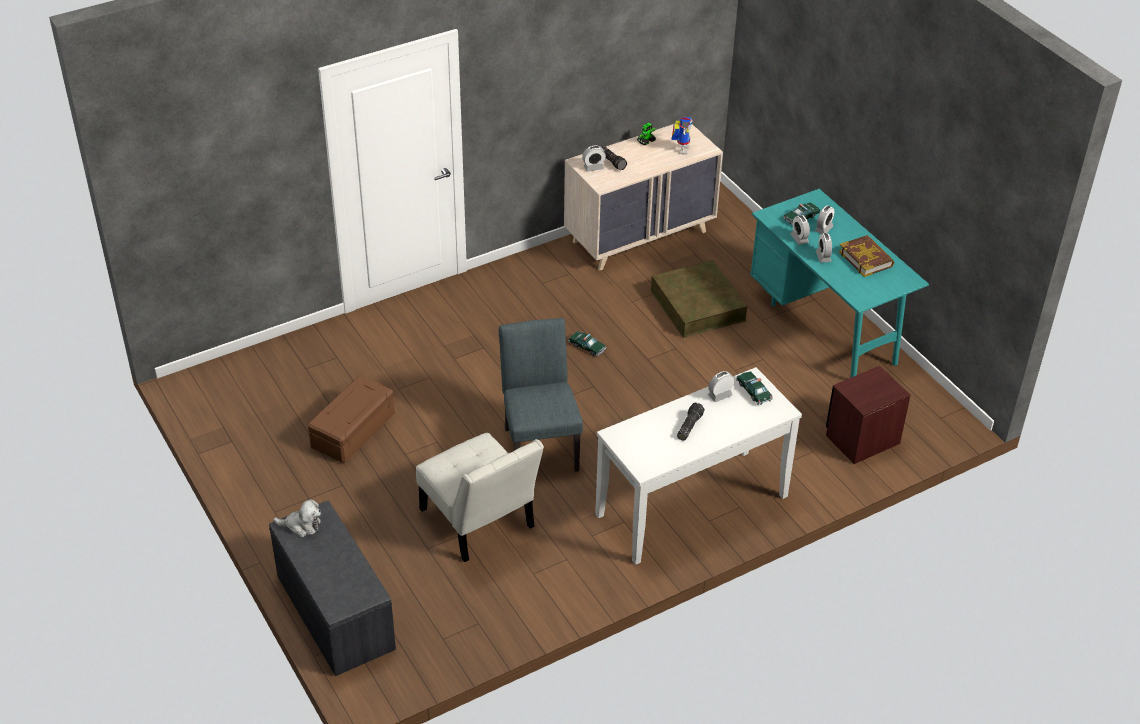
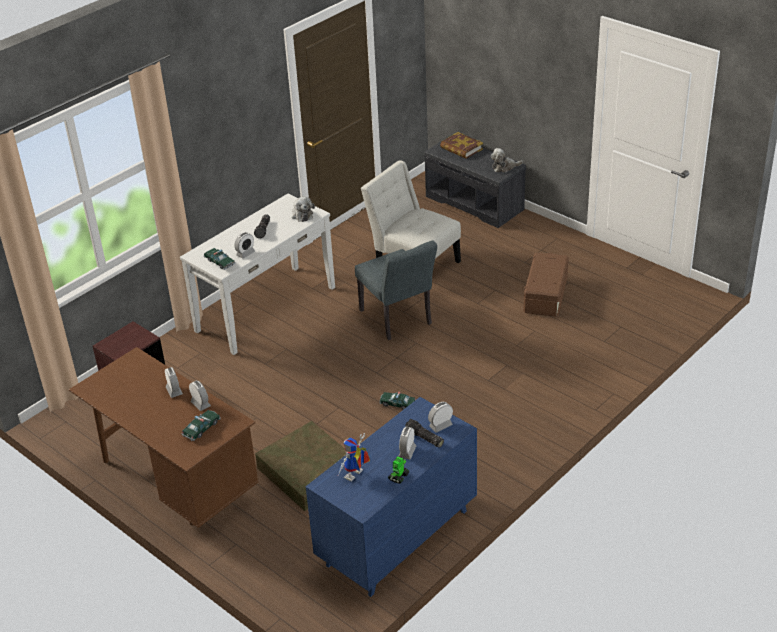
camera: 165 degrees right, 5 degrees down
beige dresser [564,124,723,271] -> blue dresser [306,397,477,597]
toy robot [671,117,693,155] -> toy robot turned 45 degrees clockwise [337,433,370,482]
turquoise desk [750,189,929,378] -> brown desk [69,347,259,528]
alarm clock [815,205,835,234] -> alarm clock moved to [398,427,416,459]
book [839,235,894,277] -> book moved to [440,132,483,159]
none -> plush toy [292,196,315,222]

